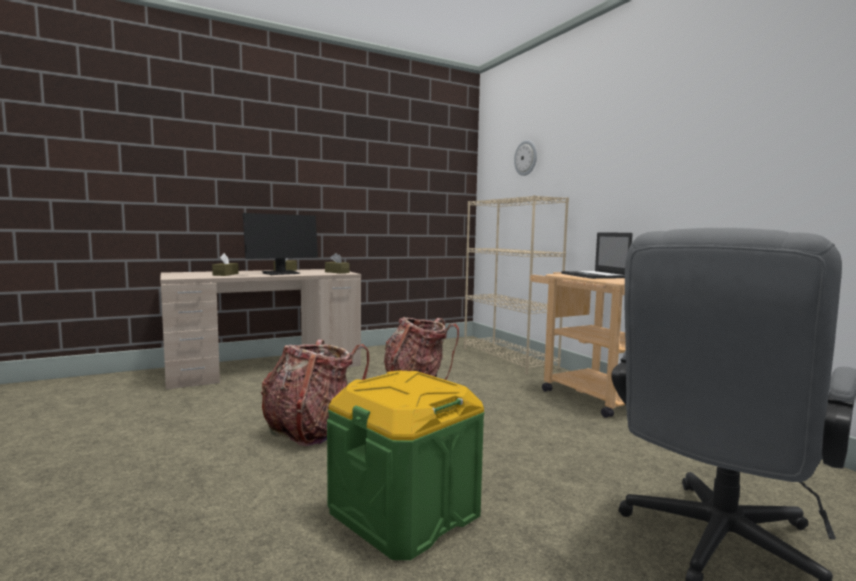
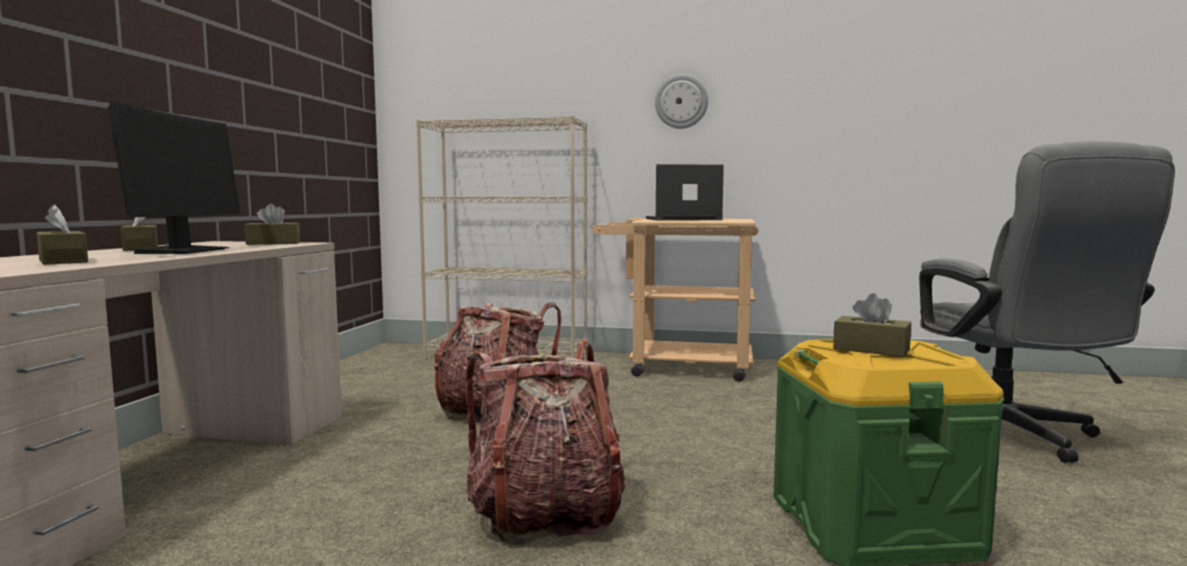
camera: 50 degrees left, 0 degrees up
wall clock [514,140,537,176] -> wall clock moved to [655,74,708,129]
laptop [561,232,633,279] -> laptop turned 150 degrees clockwise [646,164,724,220]
none -> brown tissue box [833,293,911,357]

